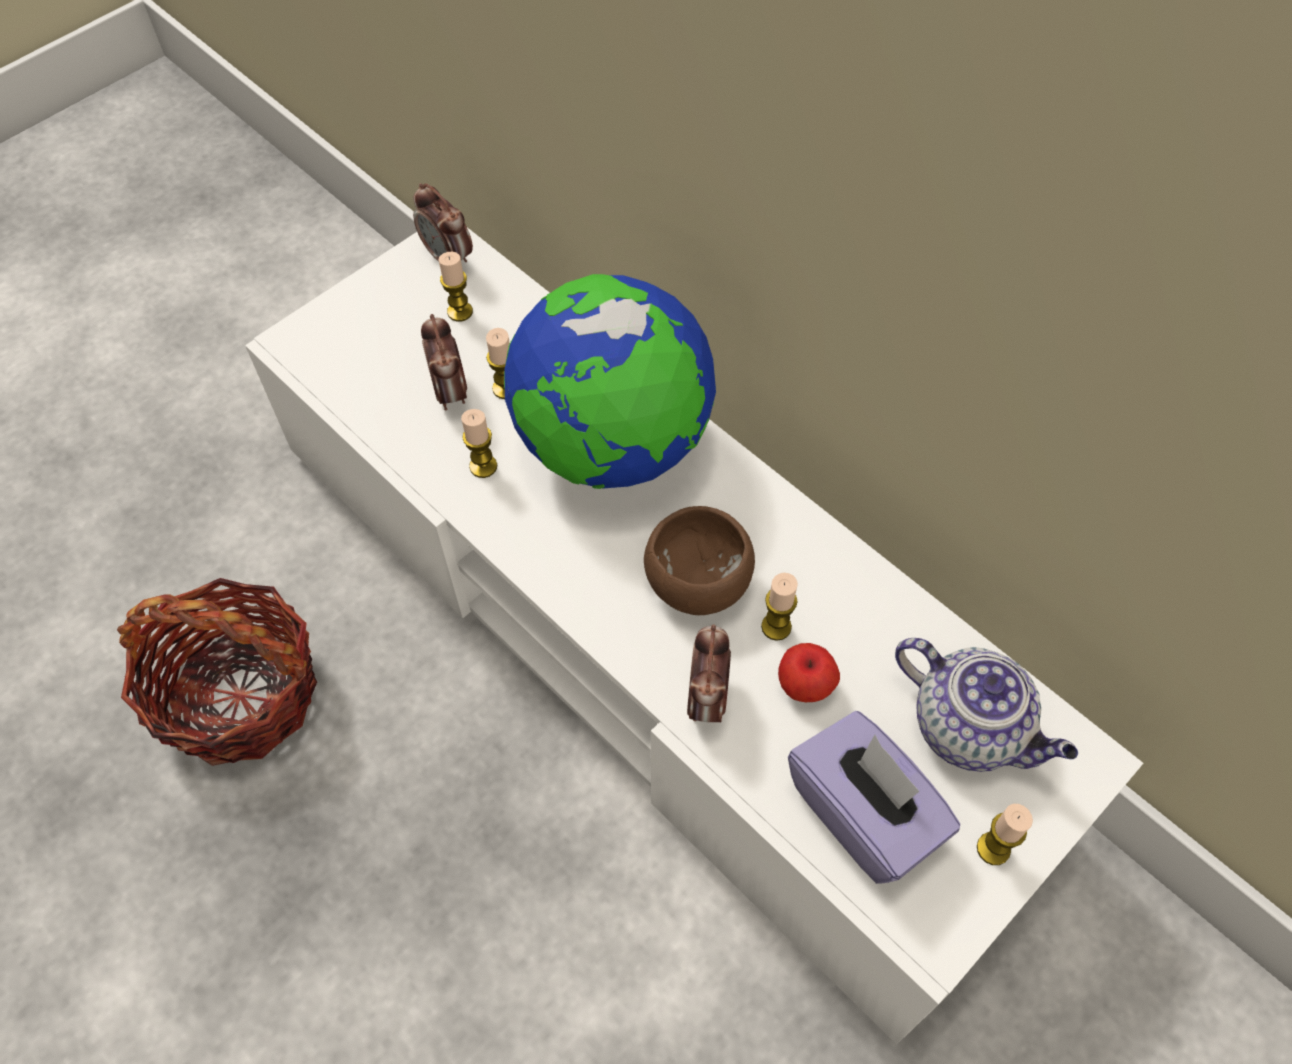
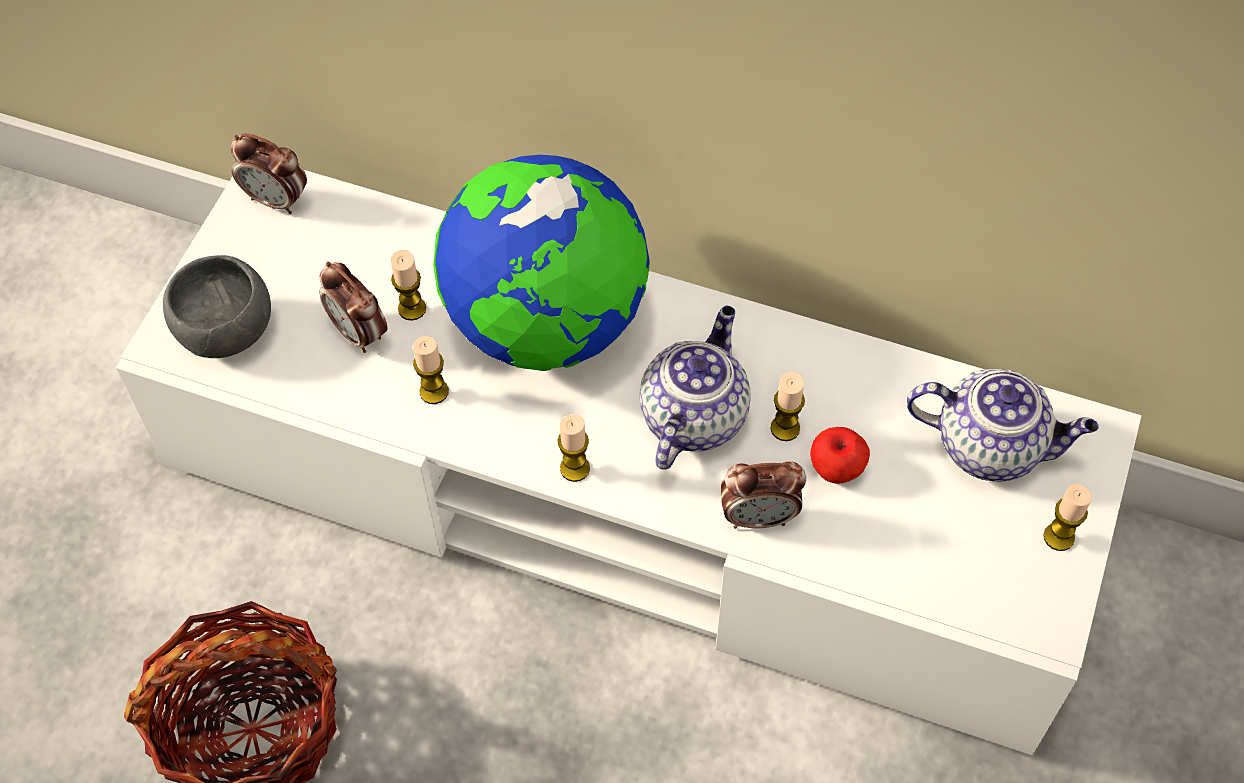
camera: 25 degrees left, 0 degrees up
candle [439,252,473,322] -> candle moved to [557,414,590,482]
brown bowl [644,506,755,615] -> teapot [640,306,751,469]
alarm clock [687,624,731,722] -> alarm clock turned 75 degrees counterclockwise [721,461,806,529]
purple tissue box [788,711,960,884] -> none
none -> grey bowl [163,255,271,358]

